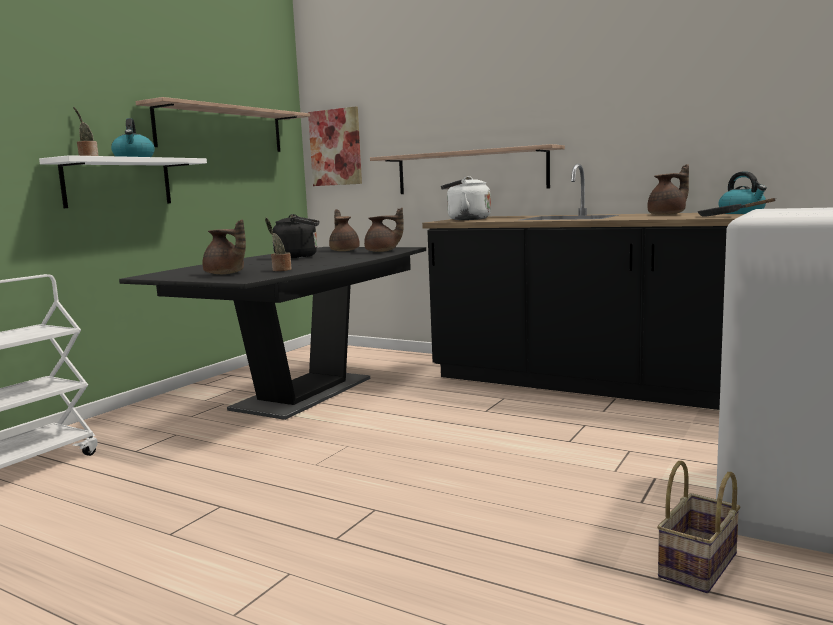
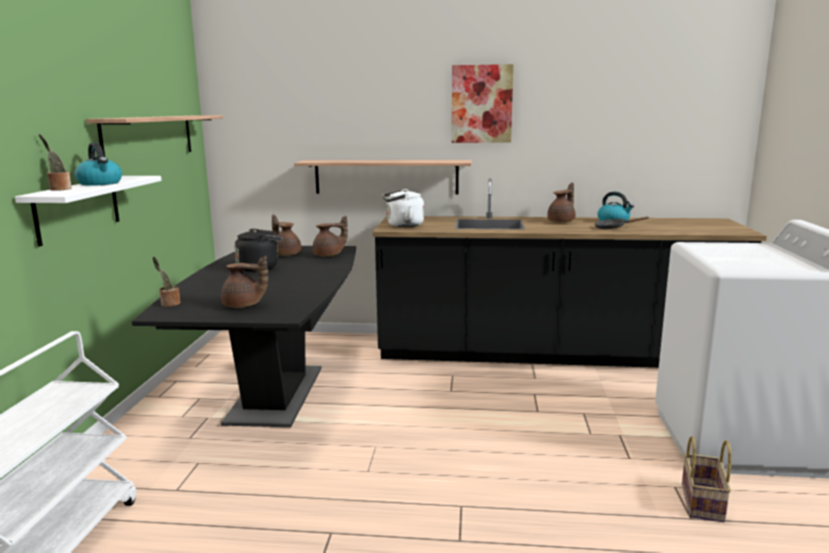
camera: 25 degrees left, 5 degrees up
potted plant [265,218,292,271] -> potted plant moved to [153,256,180,307]
picture [308,107,362,186] -> picture moved to [452,64,513,143]

